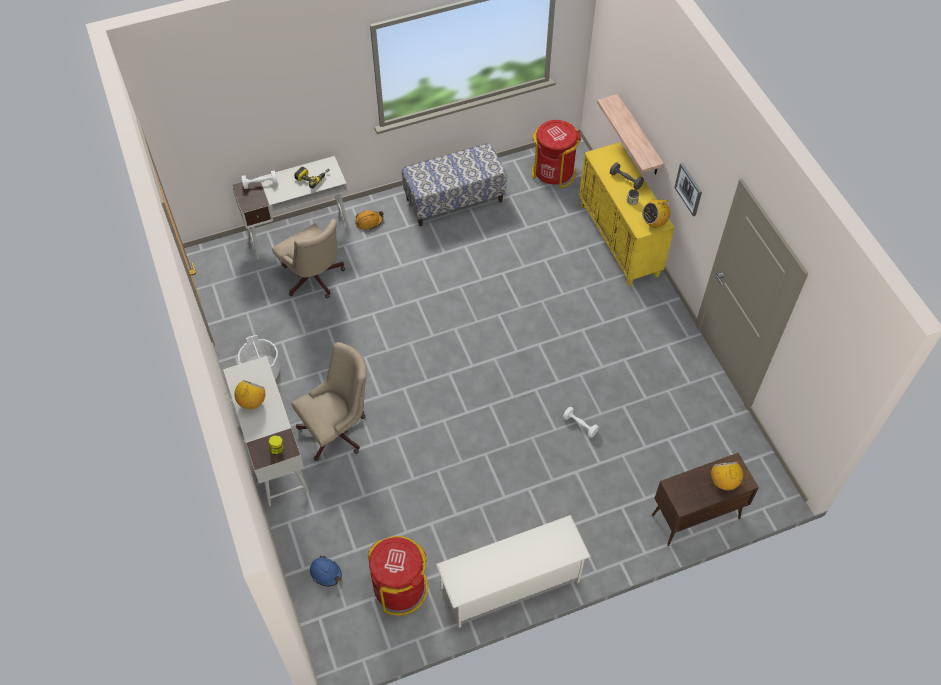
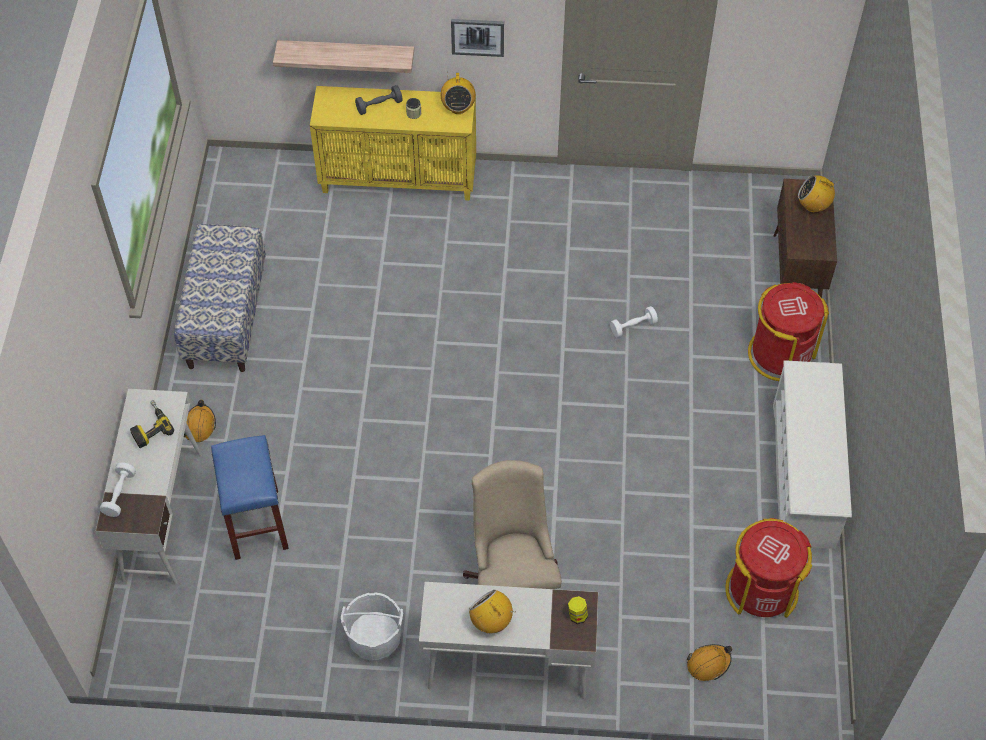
camera: 65 degrees left, 0 degrees up
beige office chair [272,219,345,298] -> blue stool [211,435,289,560]
blue hard hat [310,556,342,587] -> orange hard hat [687,644,732,681]
red trash can [532,120,581,188] -> red trash can moved to [748,282,829,381]

